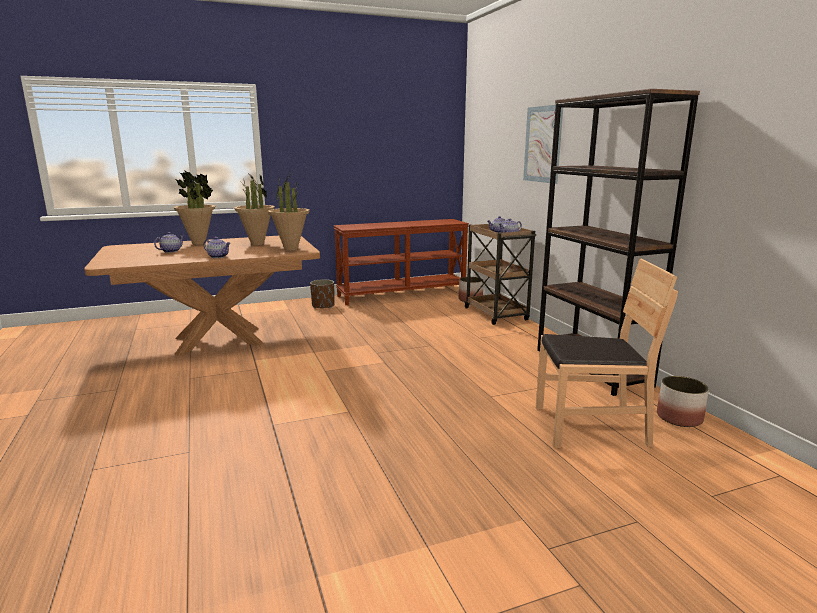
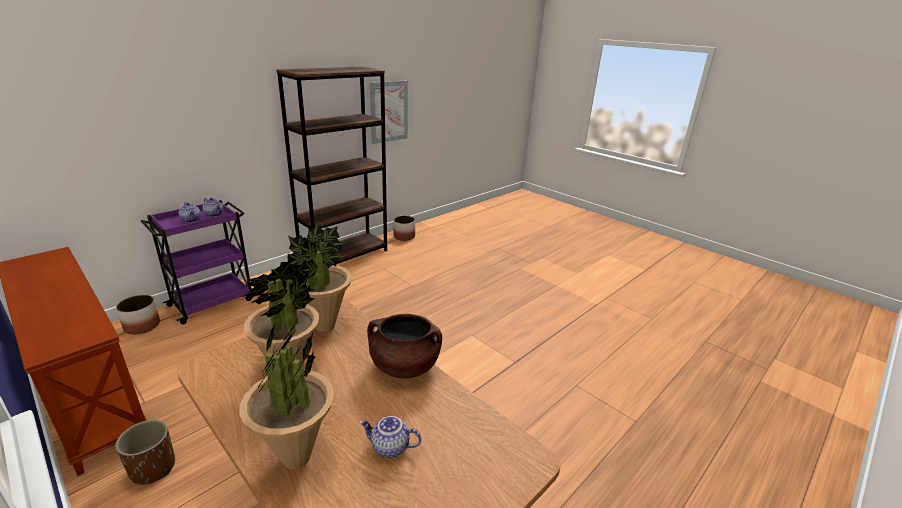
camera: 115 degrees left, 10 degrees up
teapot [204,237,231,258] -> brown cooking pot [367,314,442,379]
brown cart [464,224,536,325] -> purple cart [141,200,252,325]
picture [523,105,563,184] -> picture moved to [370,80,408,144]
brown chair [536,258,678,448] -> none

